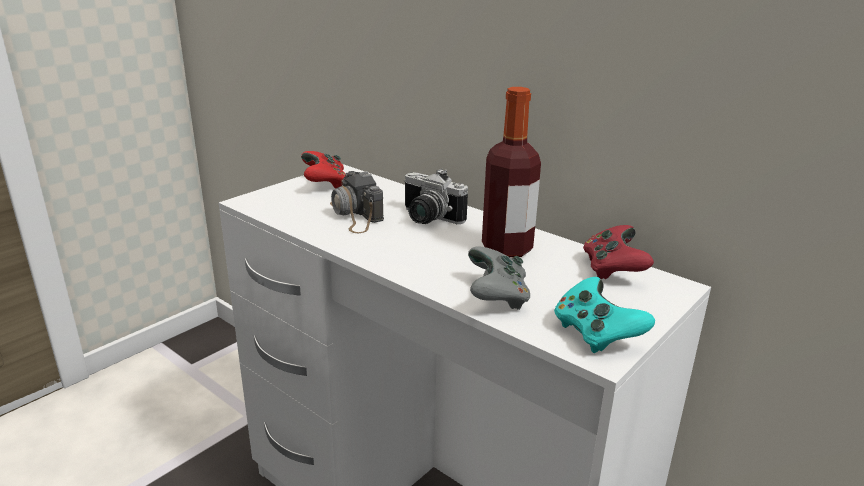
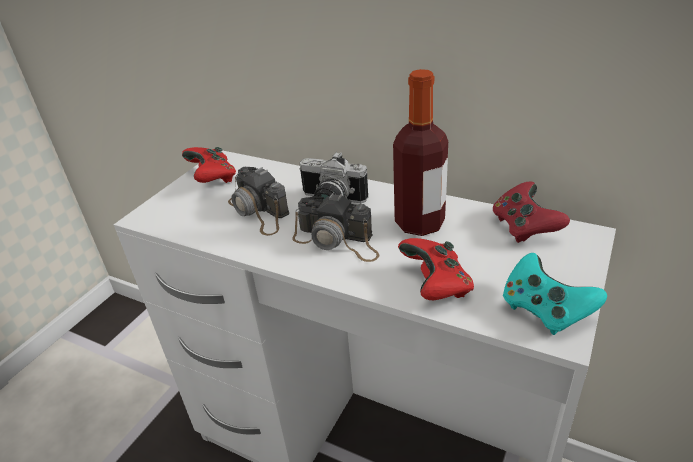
camera: 10 degrees left, 10 degrees up
grey game controller [468,247,530,310] -> red game controller [398,238,474,300]
none -> camera [292,193,379,262]

